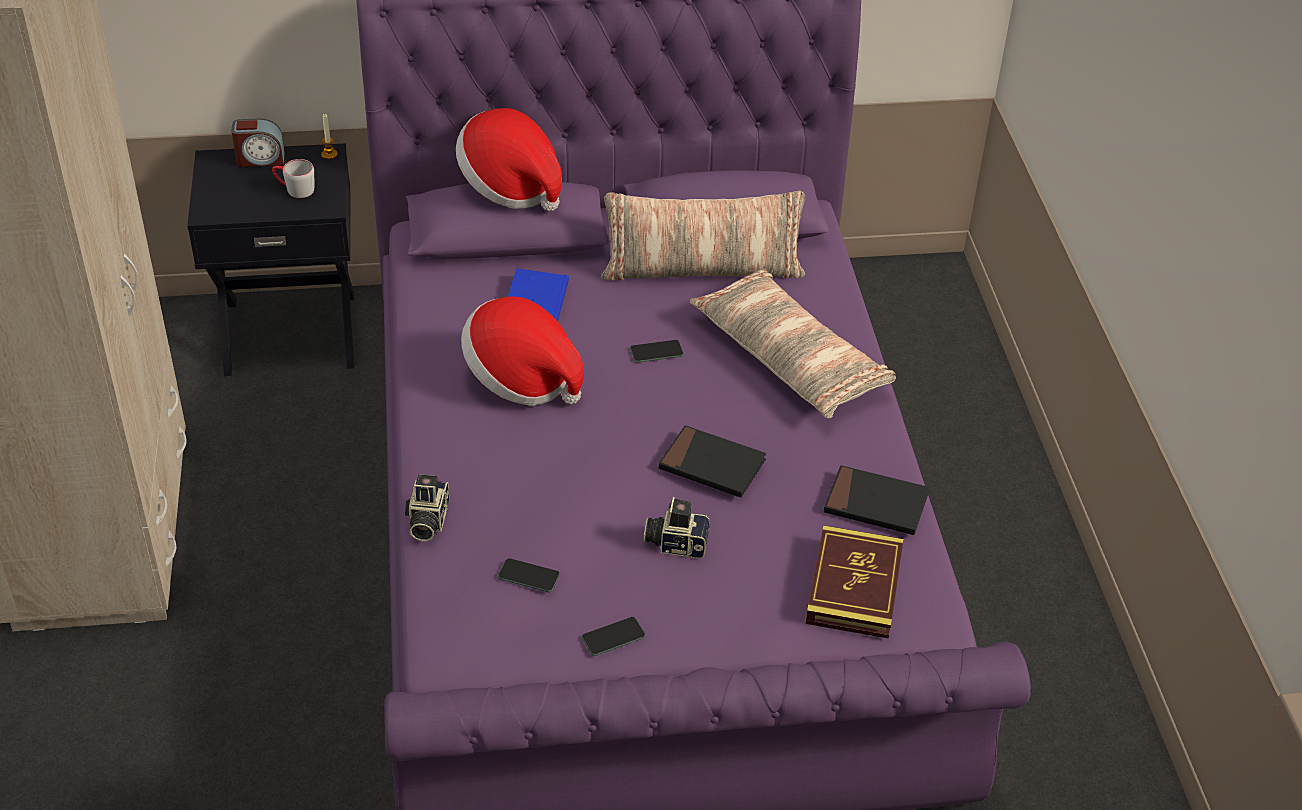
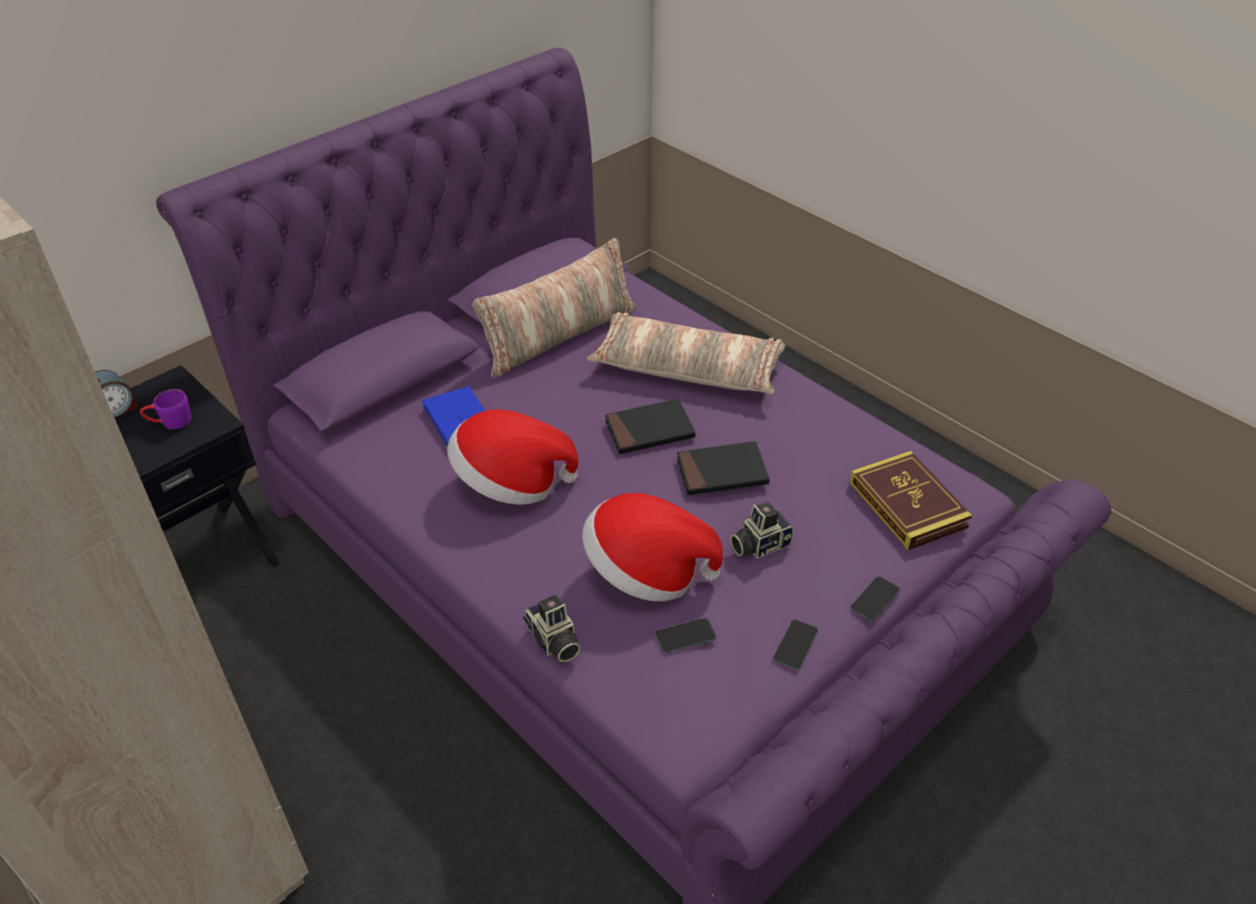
camera: 35 degrees left, 0 degrees up
grey mug [272,159,314,198] -> purple mug [140,389,192,429]
candle [321,114,338,159] -> none
hat [456,108,562,211] -> hat moved to [582,493,723,601]
phone [630,340,684,363] -> phone moved to [850,576,900,621]
black book [824,465,929,535] -> black book moved to [605,399,695,454]

